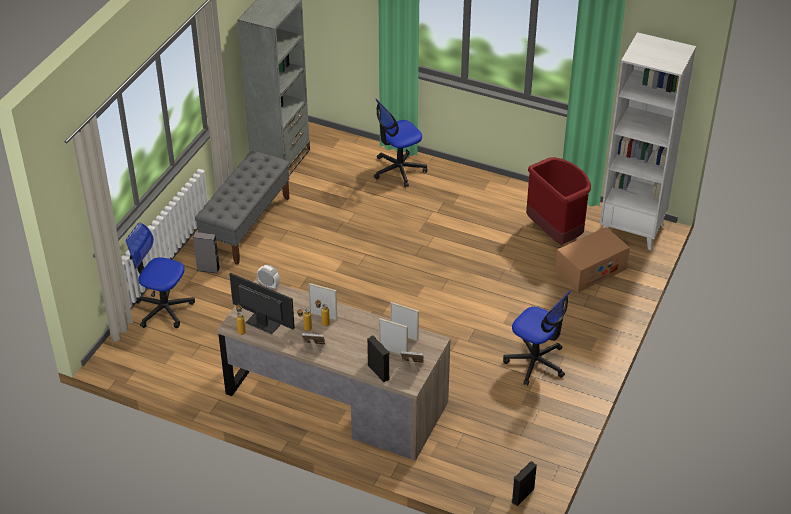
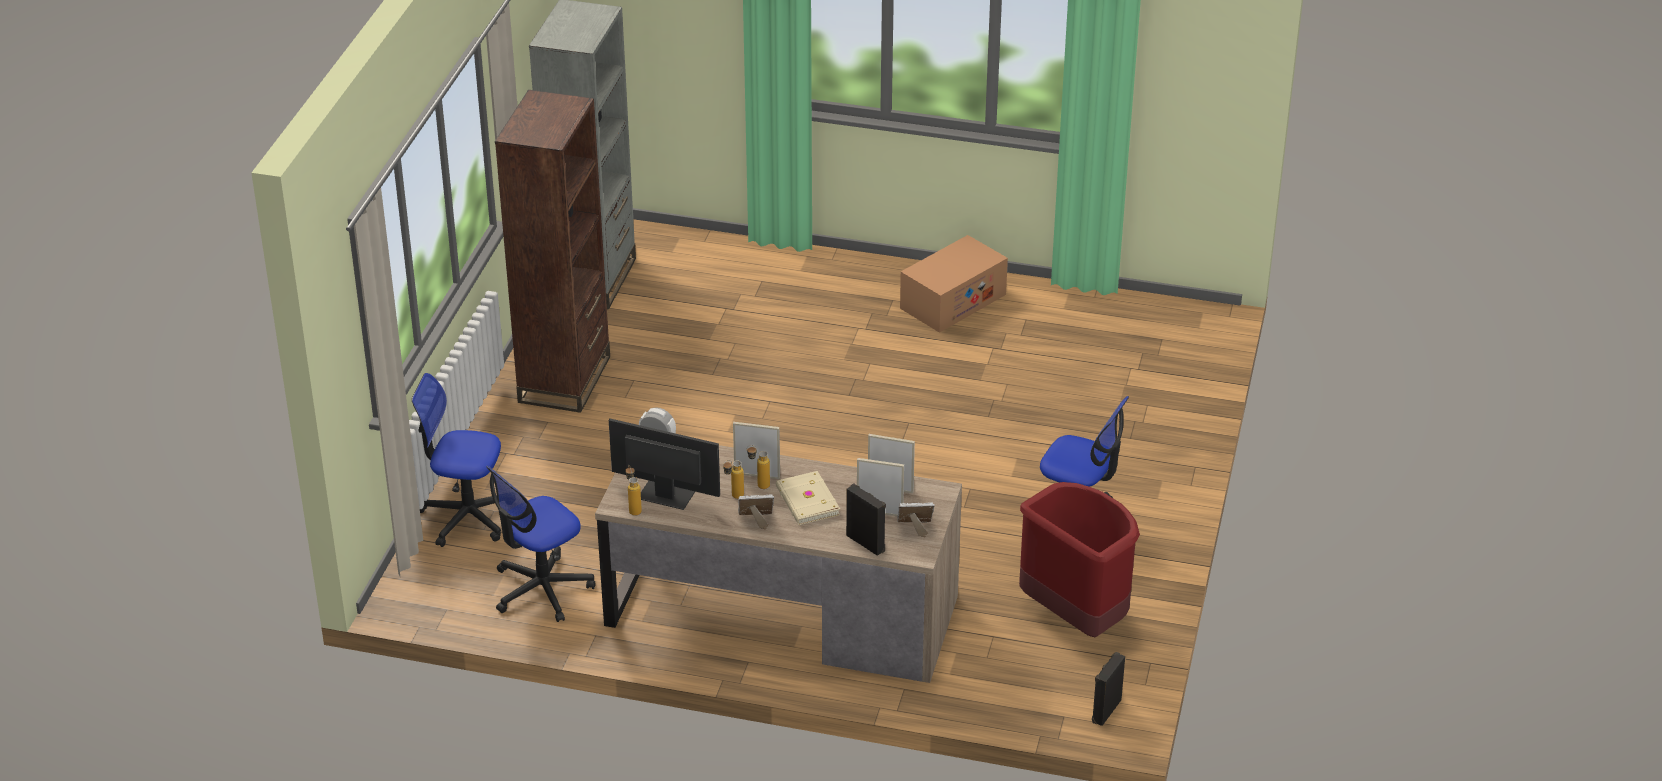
camera: 10 degrees left, 5 degrees down
grey speaker [193,232,220,274] -> none
grey bench [195,151,290,265] -> brown bookcase [495,90,610,413]
office chair [374,99,428,187] -> office chair moved to [486,466,596,622]
red trash can [526,157,591,245] -> red trash can moved to [1019,482,1140,637]
cardboard box [555,227,630,293] -> cardboard box moved to [900,235,1008,333]
white bookcase [600,32,696,250] -> none
none -> beige book [776,471,840,525]

